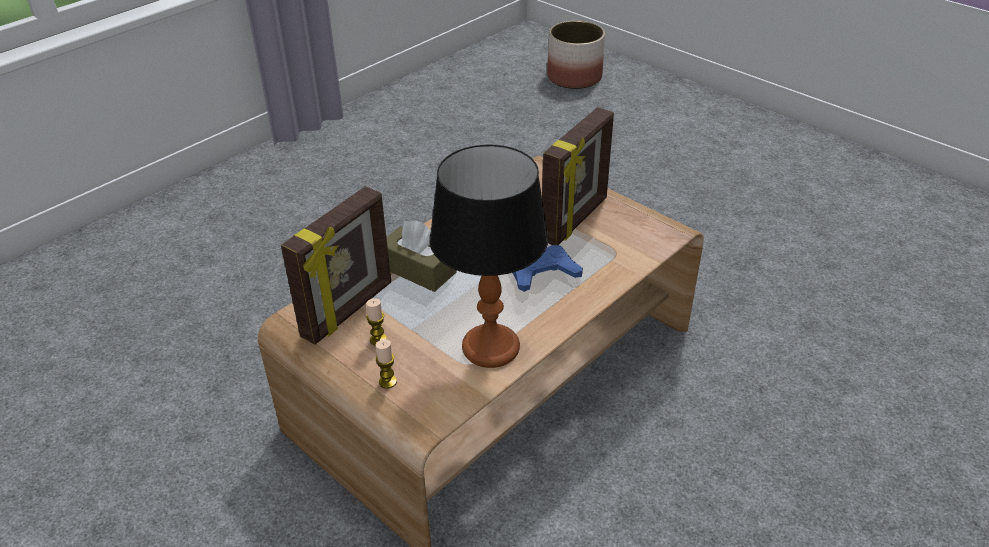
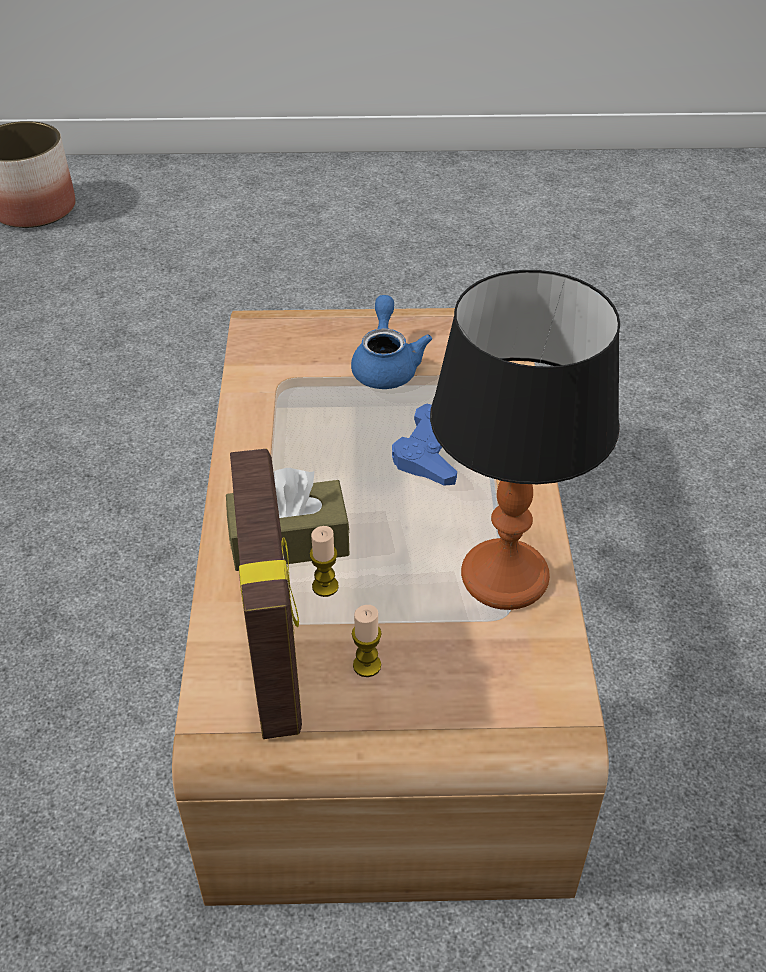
camera: 45 degrees left, 5 degrees up
candle [376,339,397,389] -> candle moved to [310,526,339,597]
picture frame [542,107,614,245] -> blue teapot [351,295,432,389]

